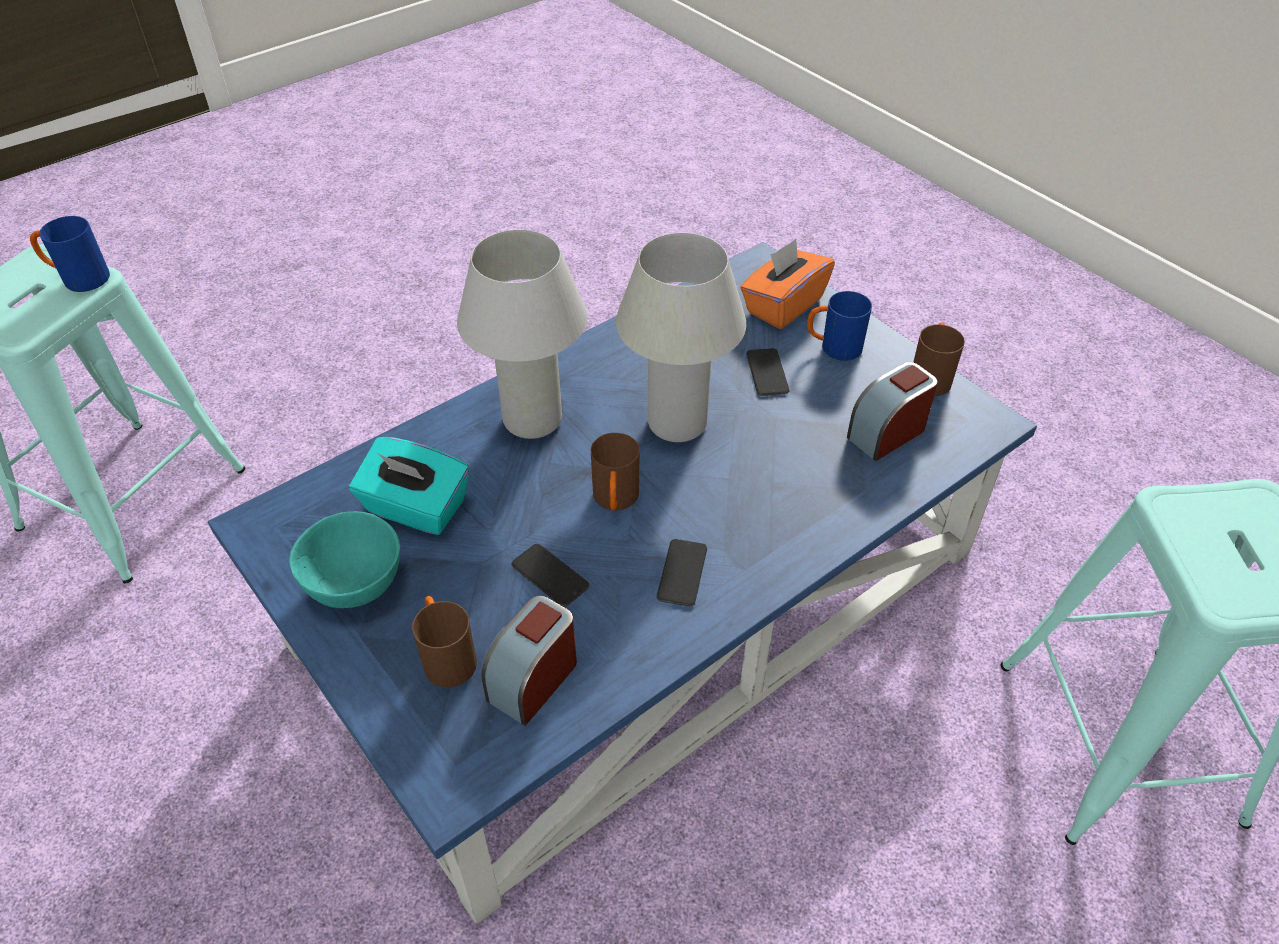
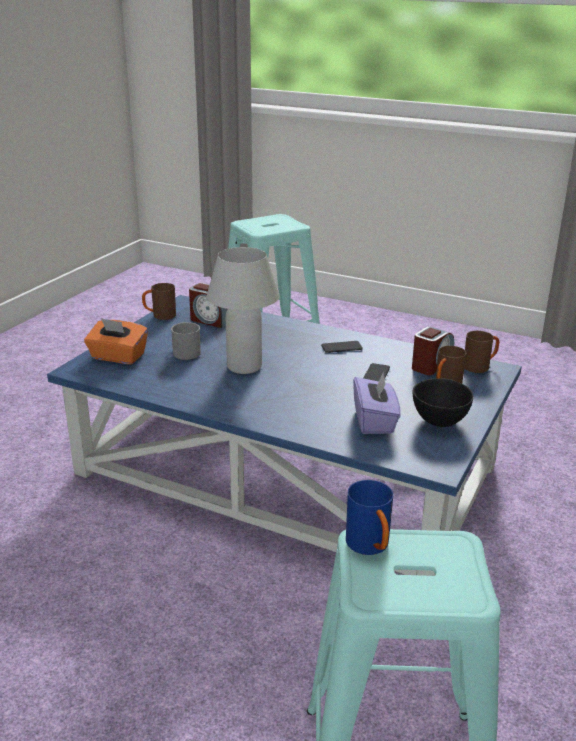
camera: 115 degrees left, 20 degrees down
turquoise bowl [289,511,400,608] -> black bowl [412,378,474,427]
turquoise tissue box [349,437,469,535] -> purple tissue box [353,372,400,434]
white table lamp [457,229,587,439] -> none
alarm clock [481,596,577,726] -> alarm clock turned 60 degrees counterclockwise [412,327,454,375]
brown mug [591,433,640,511] -> brown mug moved to [464,331,499,373]
phone [746,348,789,396] -> grey mug [171,322,201,360]
blue mug [807,291,872,361] -> none

